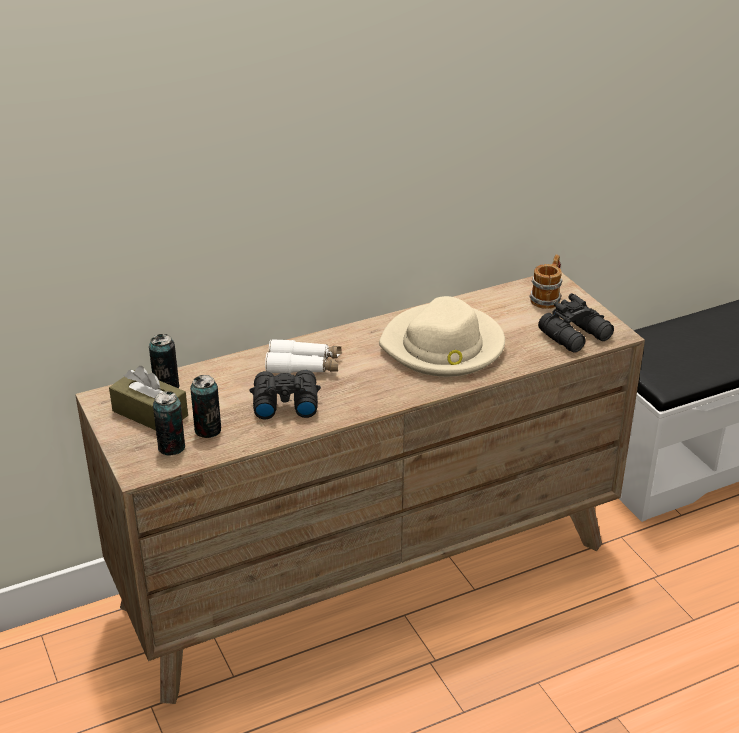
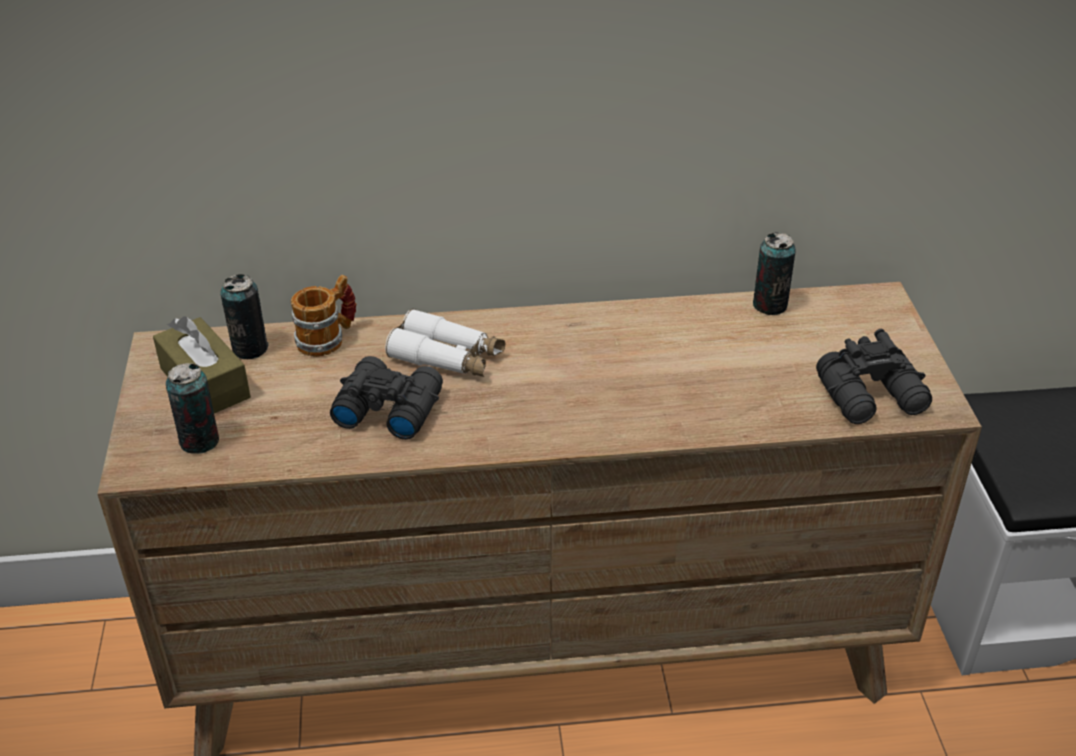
camera: 20 degrees right, 5 degrees up
can [190,375,221,438] -> can moved to [753,232,796,315]
beige hat [379,296,505,377] -> none
mug [529,255,563,309] -> mug moved to [291,275,356,357]

